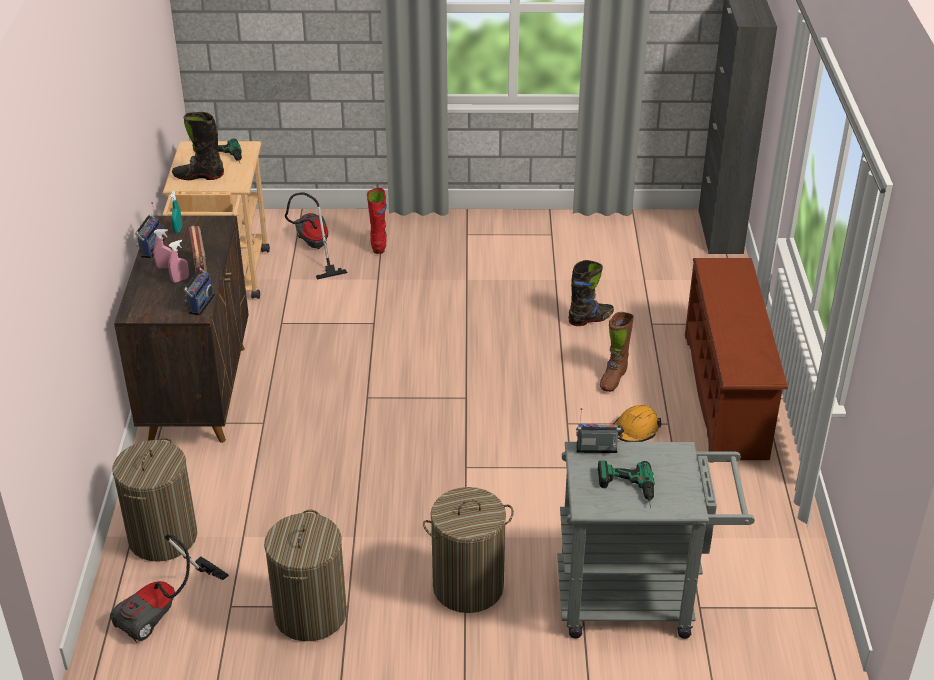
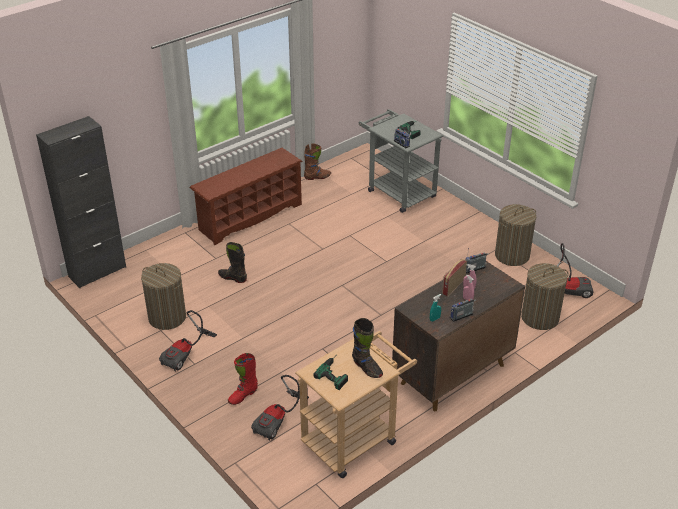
camera: 130 degrees left, 0 degrees up
laundry basket [423,487,514,613] -> laundry basket moved to [141,263,186,330]
brown boot [600,312,634,392] -> brown boot moved to [304,143,331,180]
orange hard hat [613,405,662,442] -> none
none -> vacuum cleaner [159,310,217,371]

